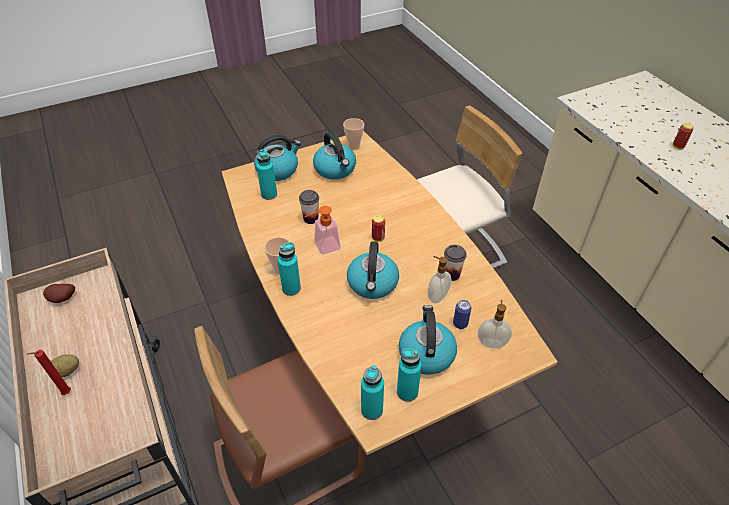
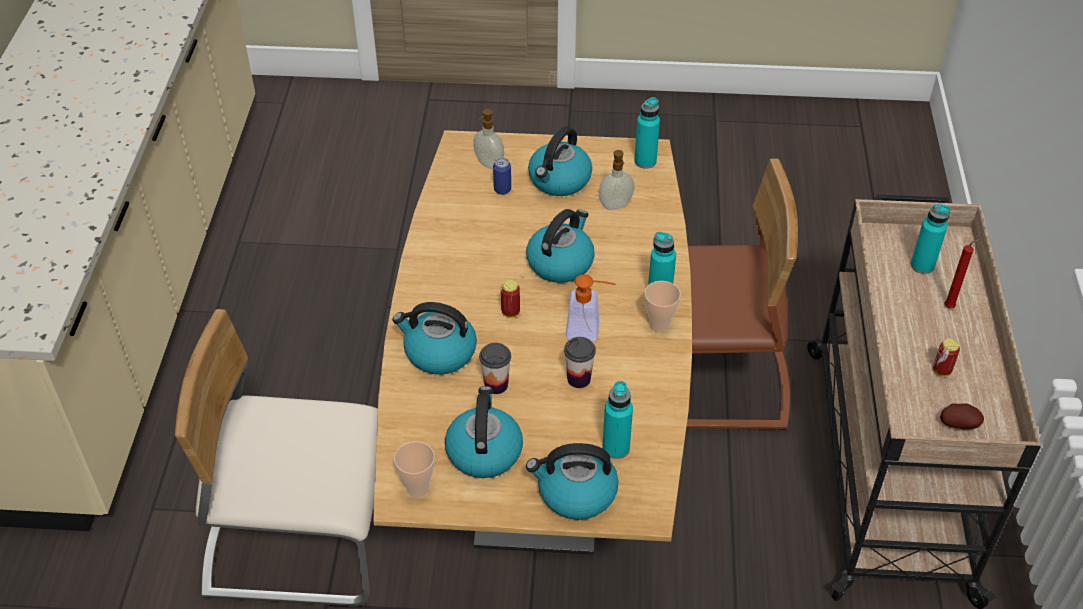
camera: 150 degrees left, 0 degrees up
potato [51,354,79,377] -> none
turquoise bottle [397,348,422,402] -> turquoise bottle moved to [911,204,950,274]
soap dispenser [428,256,451,303] -> soap dispenser moved to [598,150,634,210]
cup [444,245,467,281] -> cup moved to [479,343,511,394]
can [673,123,693,149] -> can moved to [933,338,960,377]
none -> kettle [392,302,477,375]

